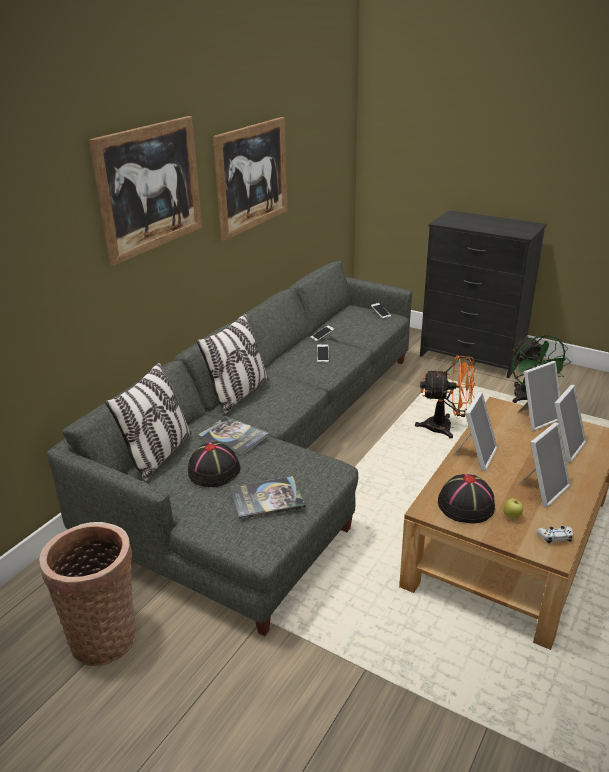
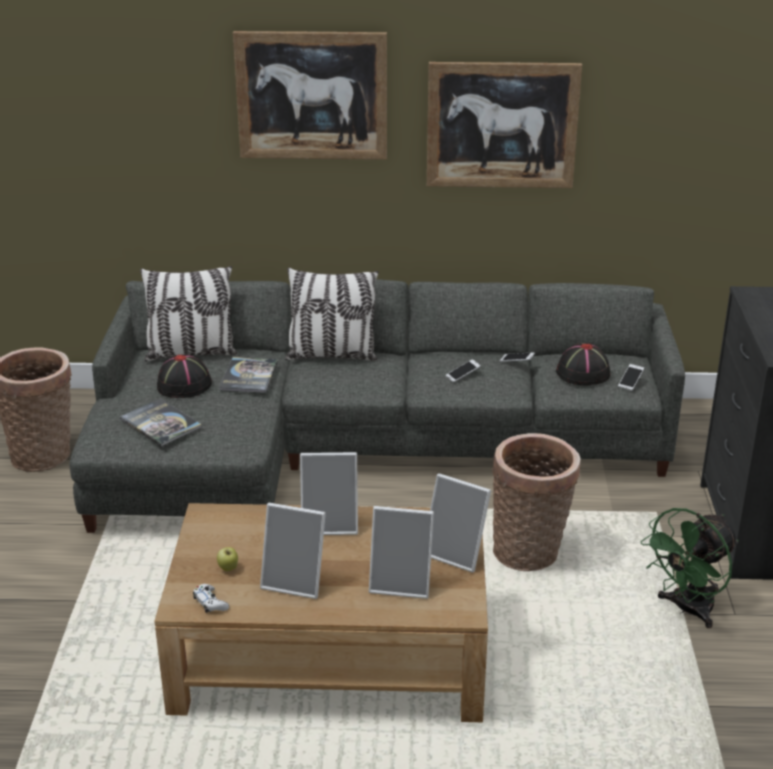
camera: 60 degrees right, 0 degrees up
orange fan [415,355,476,439] -> basket [493,433,581,571]
black hat [438,474,495,524] -> black hat moved to [556,343,610,385]

